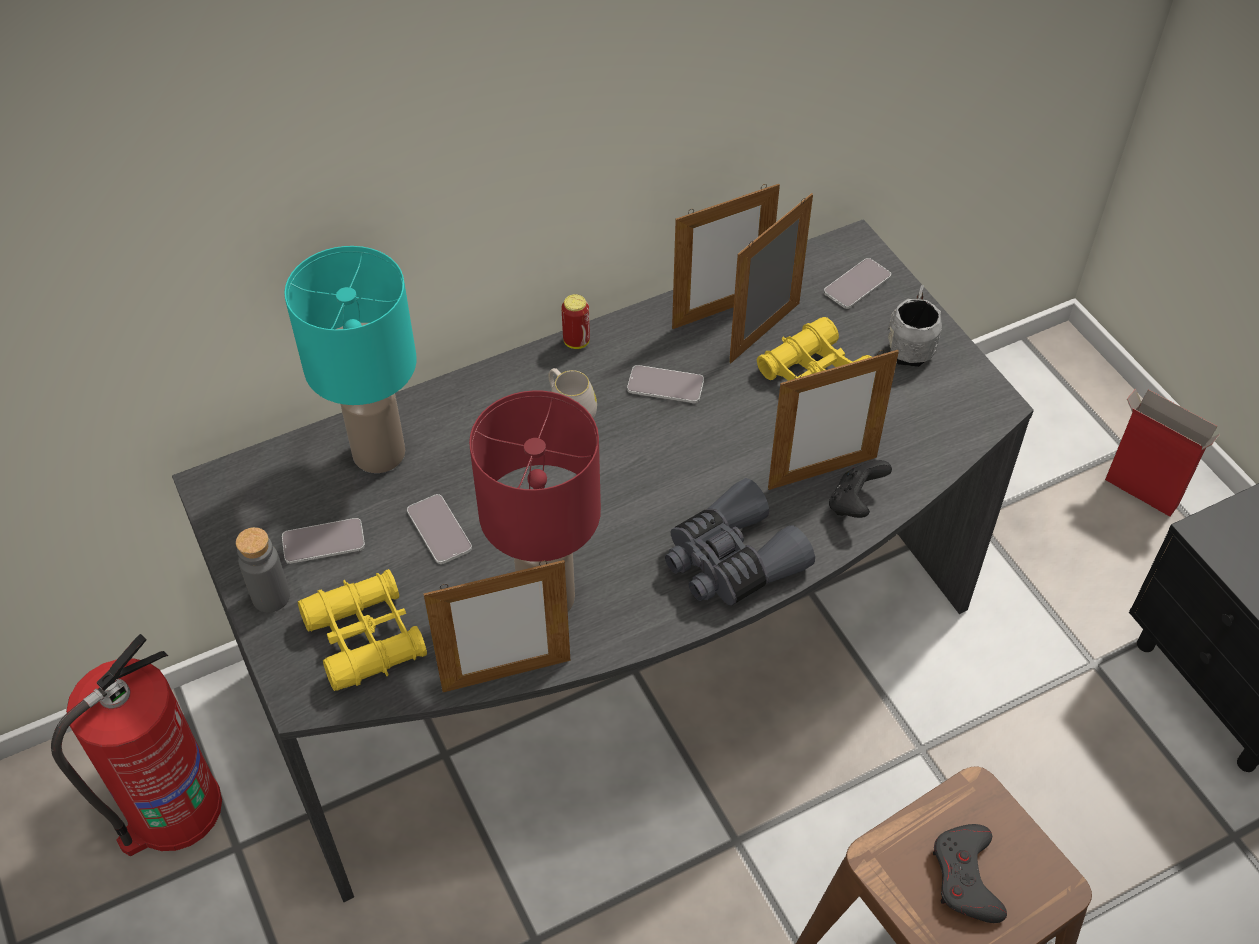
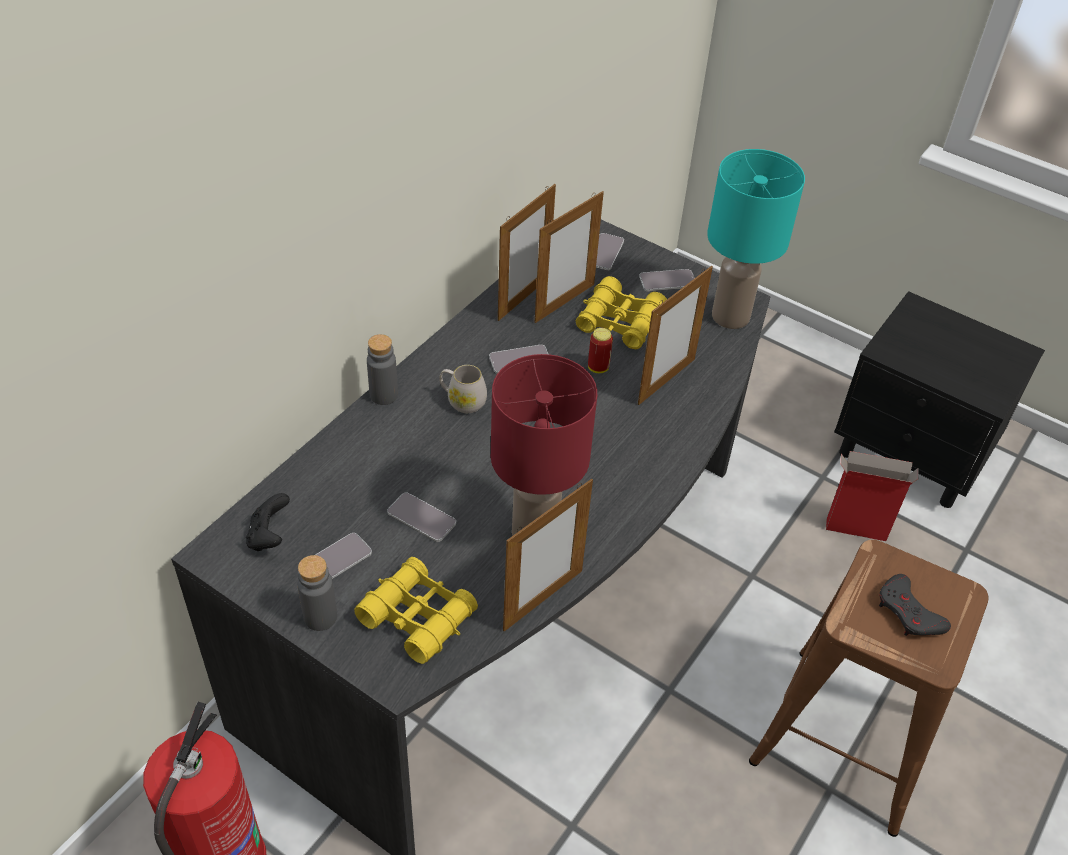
camera: 30 degrees left, 5 degrees down
turquoise table lamp [284,246,417,473] -> turquoise table lamp moved to [707,149,805,329]
can [561,294,590,349] -> can moved to [588,328,613,373]
grey binoculars [665,478,815,606] -> none
picture frame [729,193,813,363] -> picture frame turned 150 degrees counterclockwise [535,191,604,323]
black game controller [829,460,892,518] -> black game controller moved to [246,493,290,551]
grey mug [887,285,942,367] -> phone [639,269,695,292]
cardboard box [1105,388,1220,517] -> cardboard box moved to [826,451,919,541]
none -> grey bottle [367,334,398,405]

